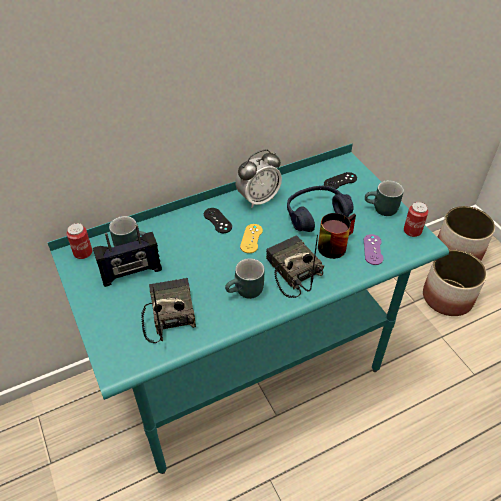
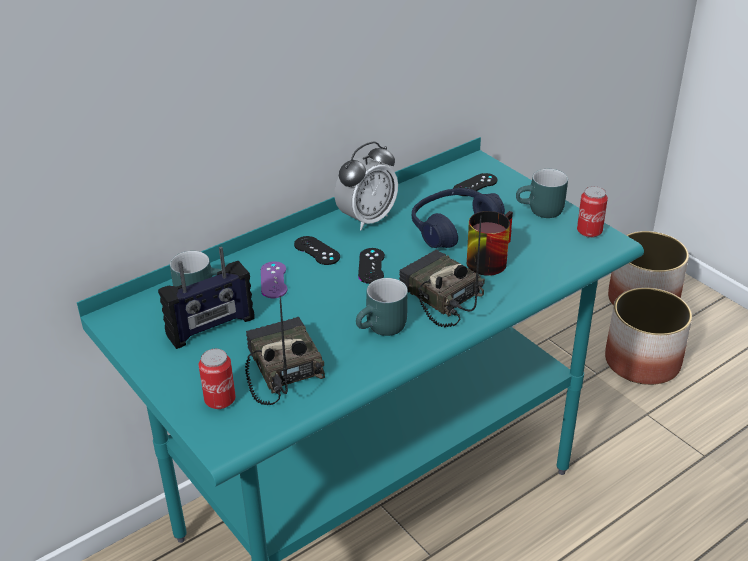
camera: 10 degrees left, 10 degrees down
can [66,223,92,259] -> can moved to [199,349,236,409]
yellow game controller [240,224,263,253] -> black game controller [358,248,385,284]
purple game controller [364,234,384,265] -> purple game controller moved to [261,261,288,298]

